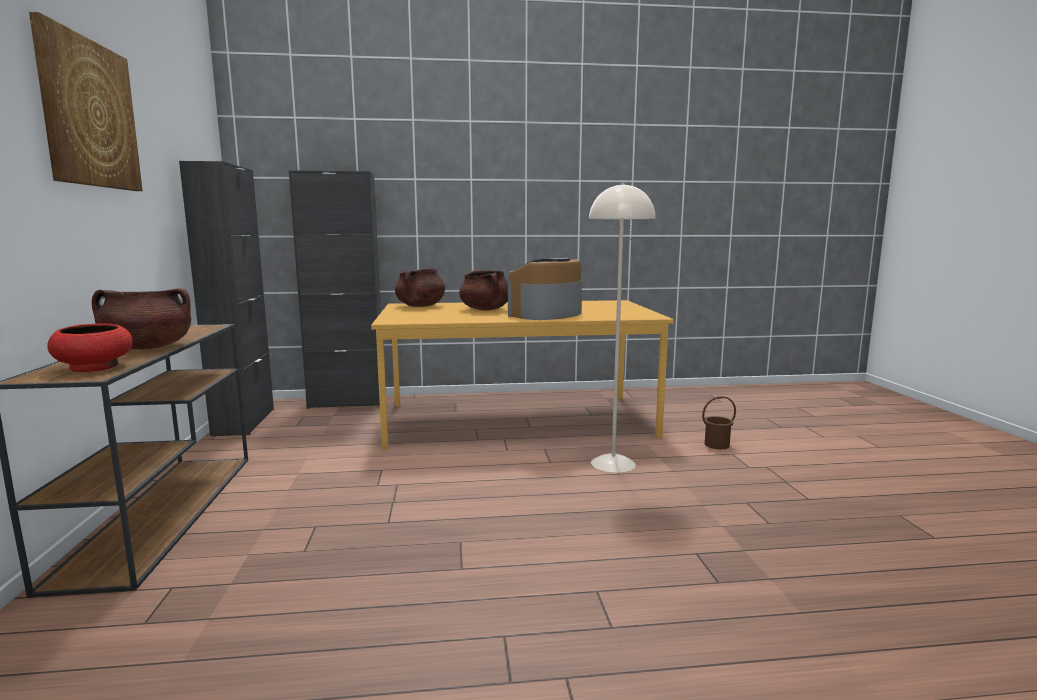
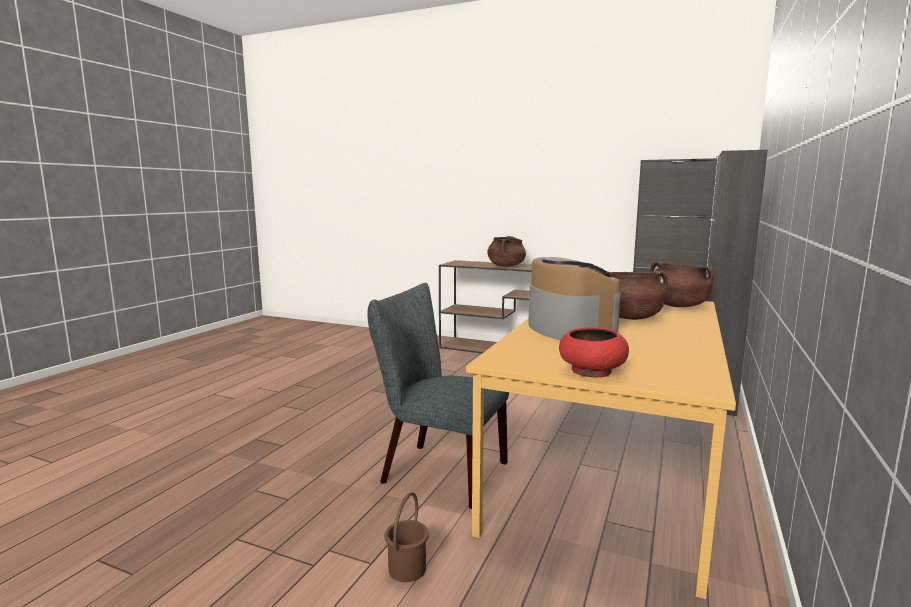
camera: 120 degrees right, 0 degrees up
picture [29,12,143,191] -> none
red bowl [47,323,133,372] -> red bowl moved to [559,327,629,377]
beige floor lamp [589,183,655,473] -> grey chair [367,283,509,509]

